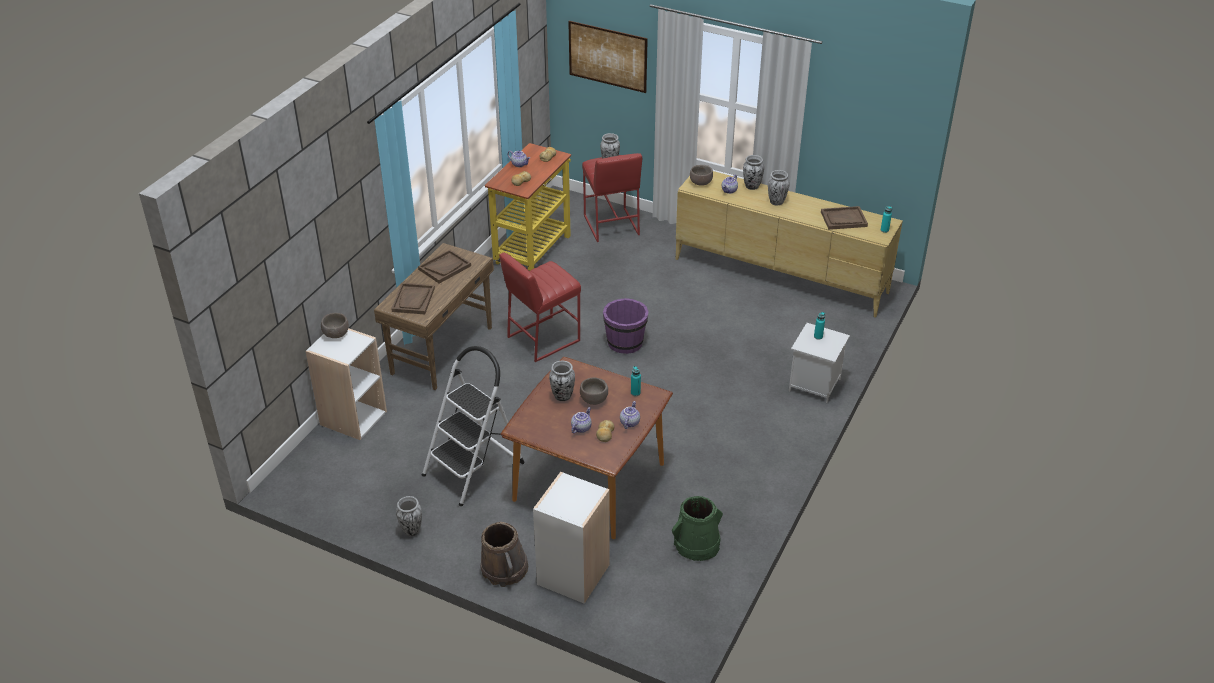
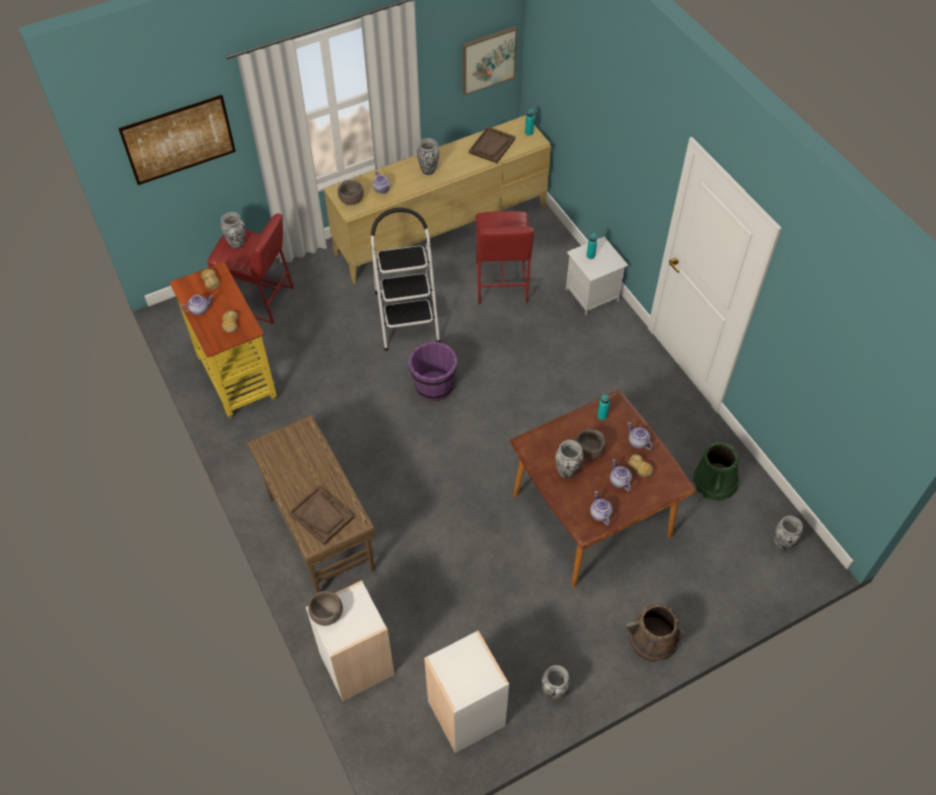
camera: 55 degrees left, 15 degrees up
brown tray [418,250,471,284] -> none
step ladder [422,346,525,506] -> step ladder moved to [371,207,440,351]
red stool [499,252,581,362] -> red stool moved to [476,211,534,304]
bookcase [533,472,610,604] -> bookcase moved to [424,631,509,753]
vase [743,155,764,190] -> vase moved to [774,516,803,551]
none -> picture [462,27,517,95]
none -> teapot [590,491,613,526]

